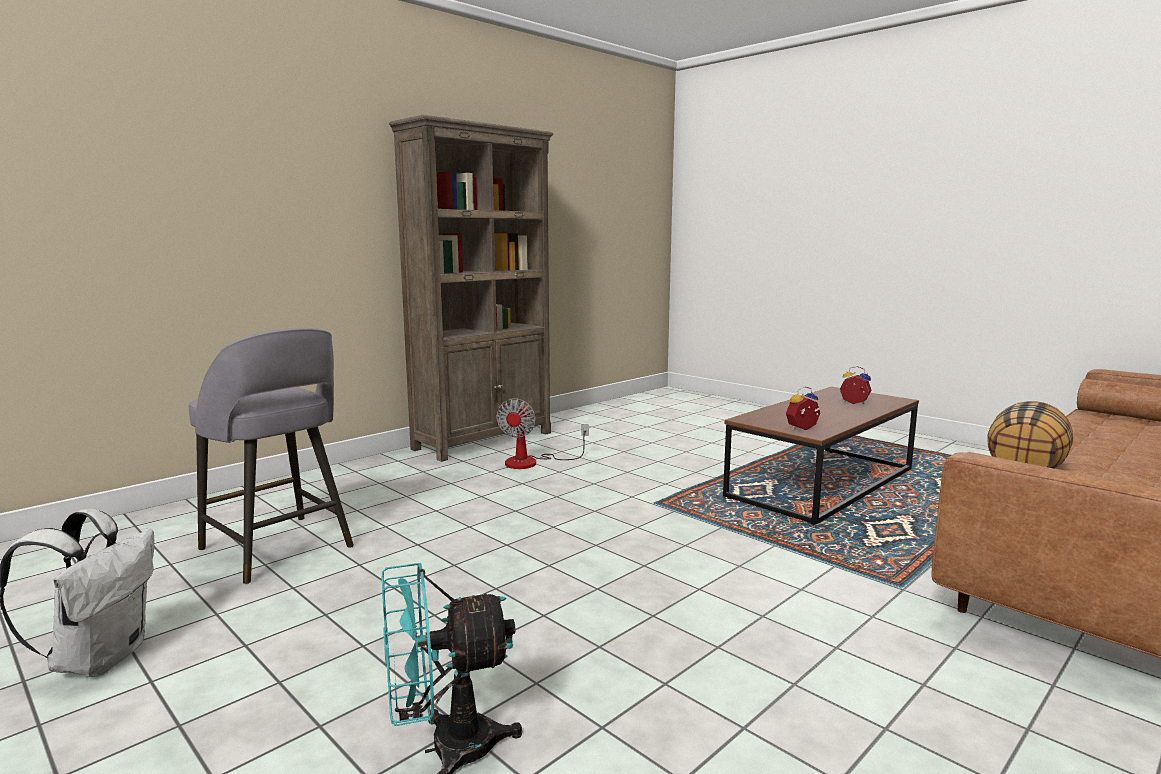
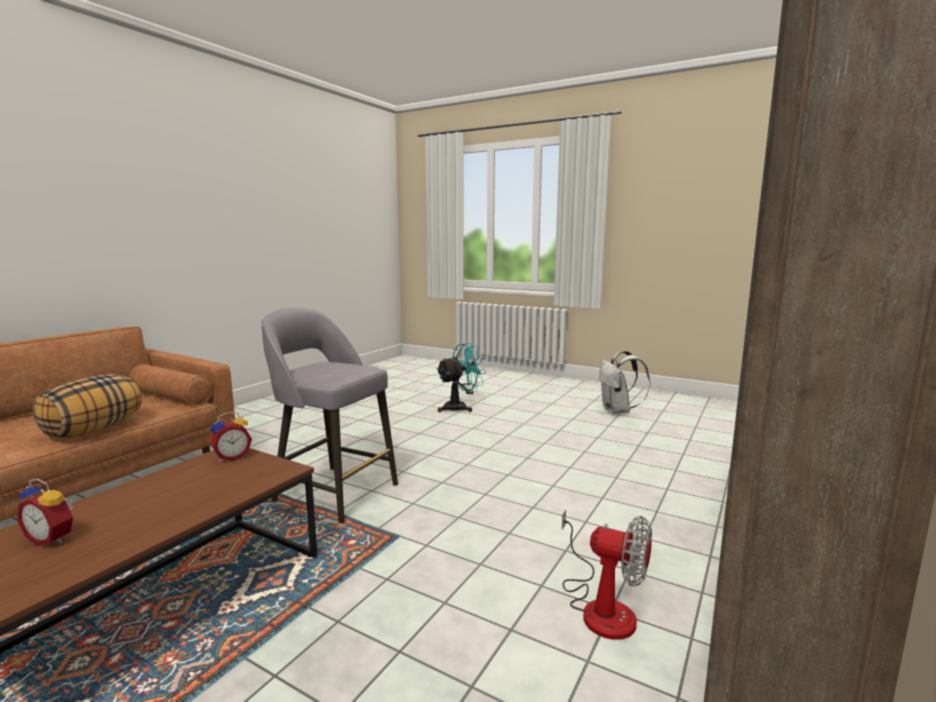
camera: 165 degrees right, 0 degrees up
grey stool [189,328,354,584] -> grey stool moved to [261,308,398,523]
fan [496,398,589,469] -> fan turned 120 degrees clockwise [562,510,652,640]

